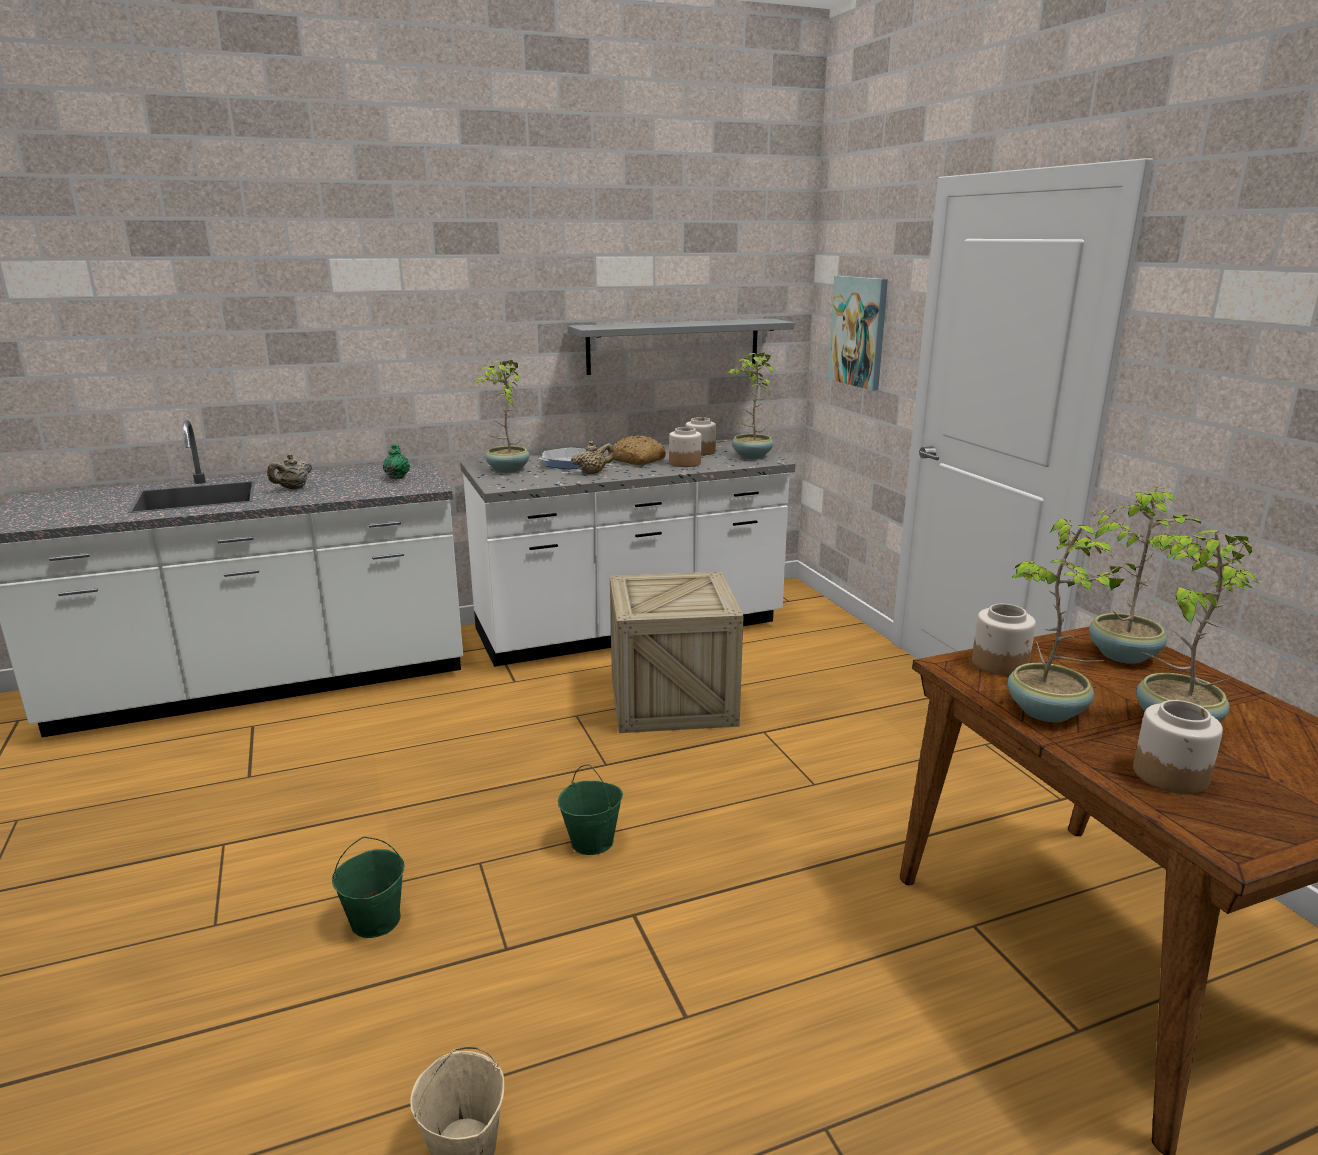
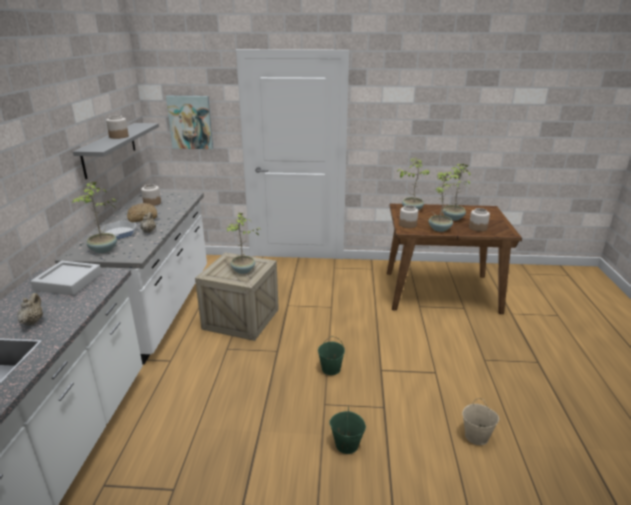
camera: 65 degrees left, 5 degrees up
beige teapot [267,454,312,489] -> beige teapot turned 150 degrees counterclockwise [17,293,43,326]
green teapot [383,444,410,479] -> grey tray [31,261,102,295]
jar [669,427,701,467] -> jar moved to [106,115,129,139]
potted plant [727,352,774,459] -> potted plant moved to [226,212,262,274]

